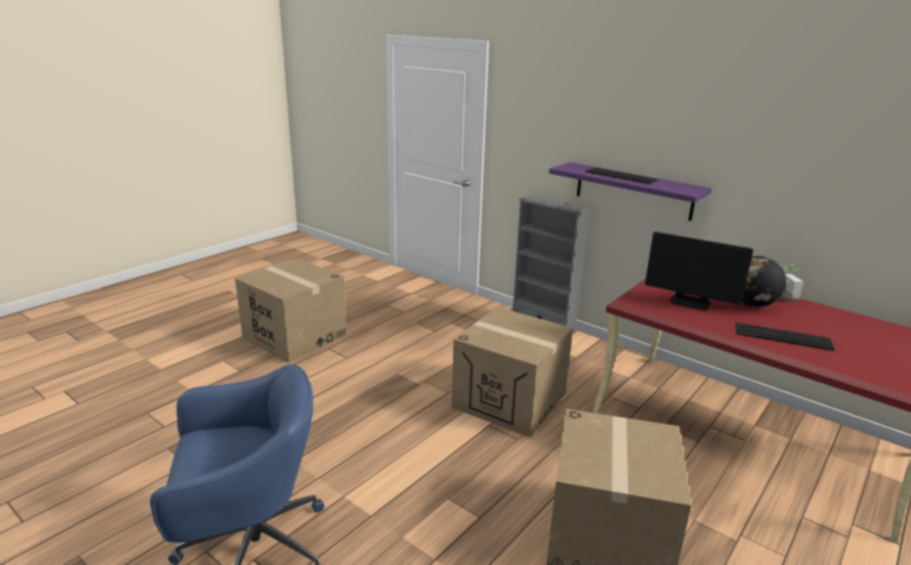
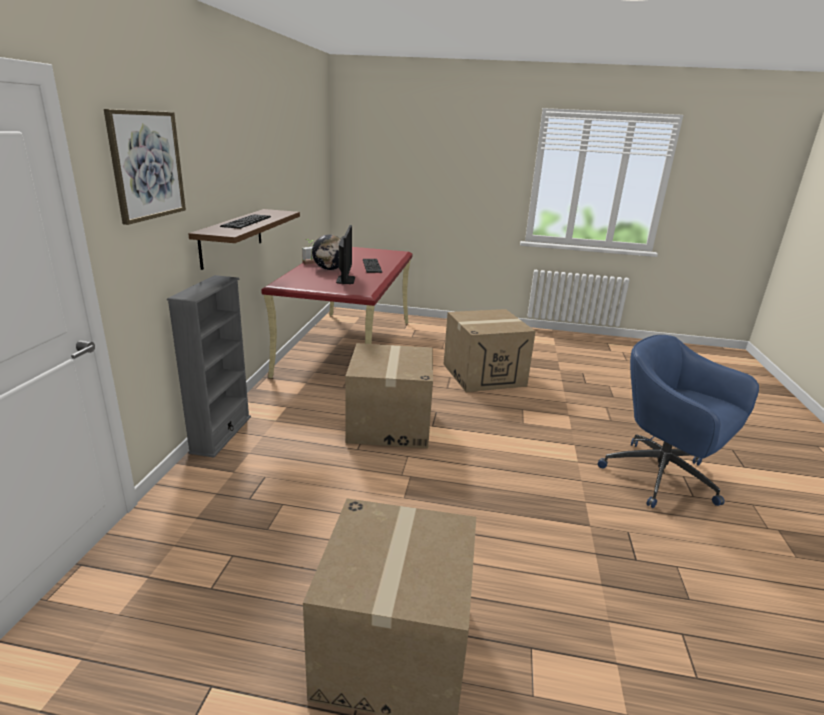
camera: 120 degrees left, 0 degrees up
purple shelf [549,162,712,221] -> brown shelf [188,209,300,270]
none -> picture [104,109,186,225]

